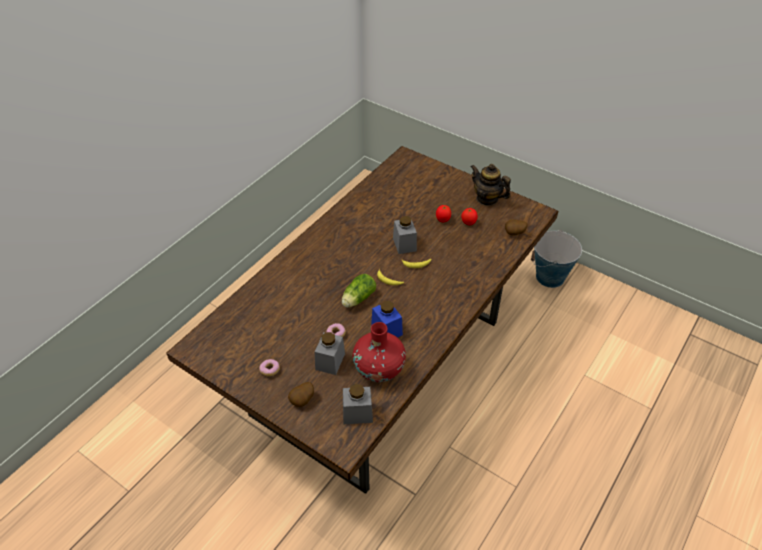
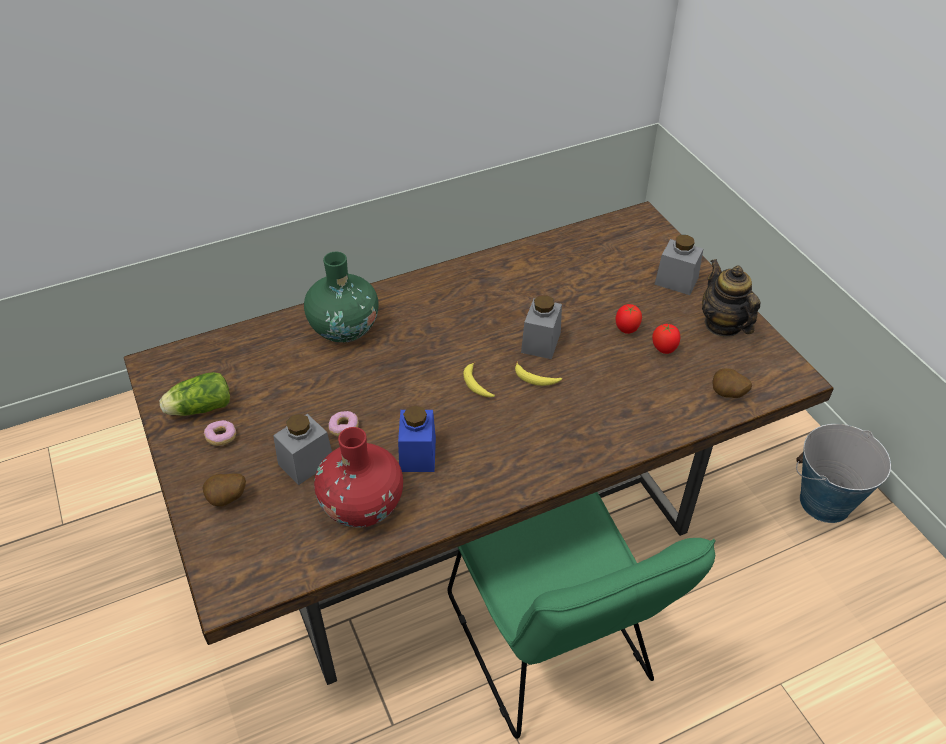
camera: 30 degrees right, 0 degrees up
lettuce [342,274,376,307] -> lettuce moved to [159,372,230,416]
grey jar [343,384,373,424] -> grey jar moved to [654,235,703,295]
none -> green vase [304,252,379,343]
none -> green chair [448,492,716,739]

